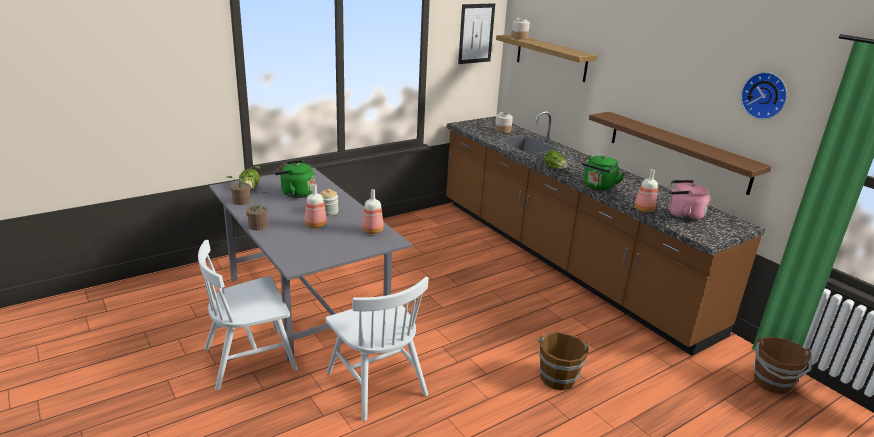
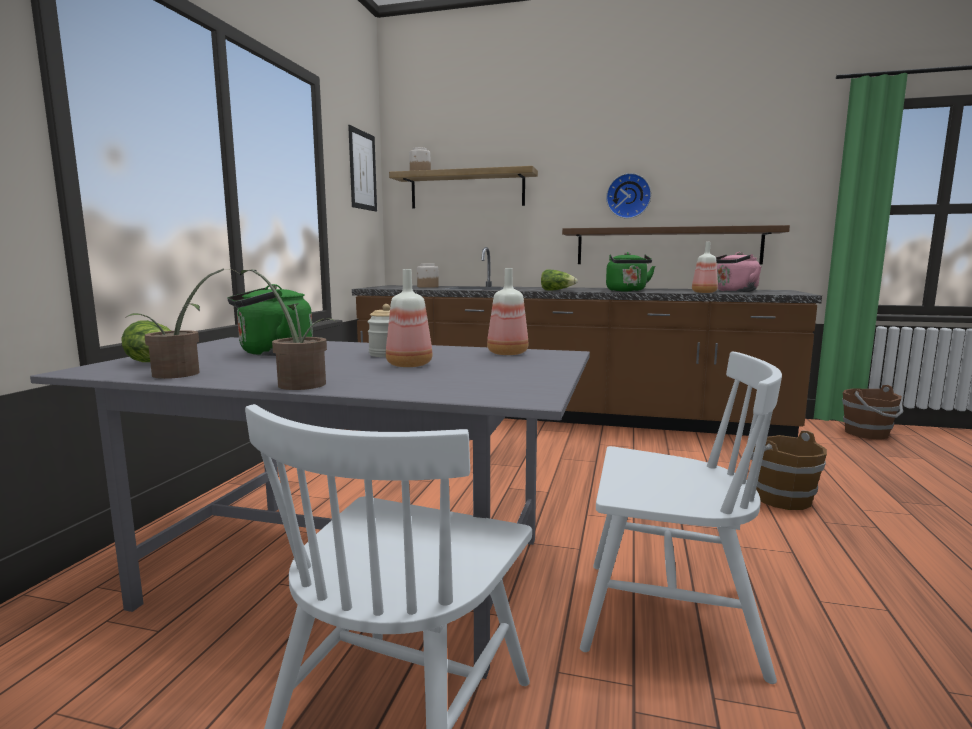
camera: 40 degrees left, 15 degrees down
wall clock [741,72,787,120] -> wall clock moved to [606,173,651,219]

